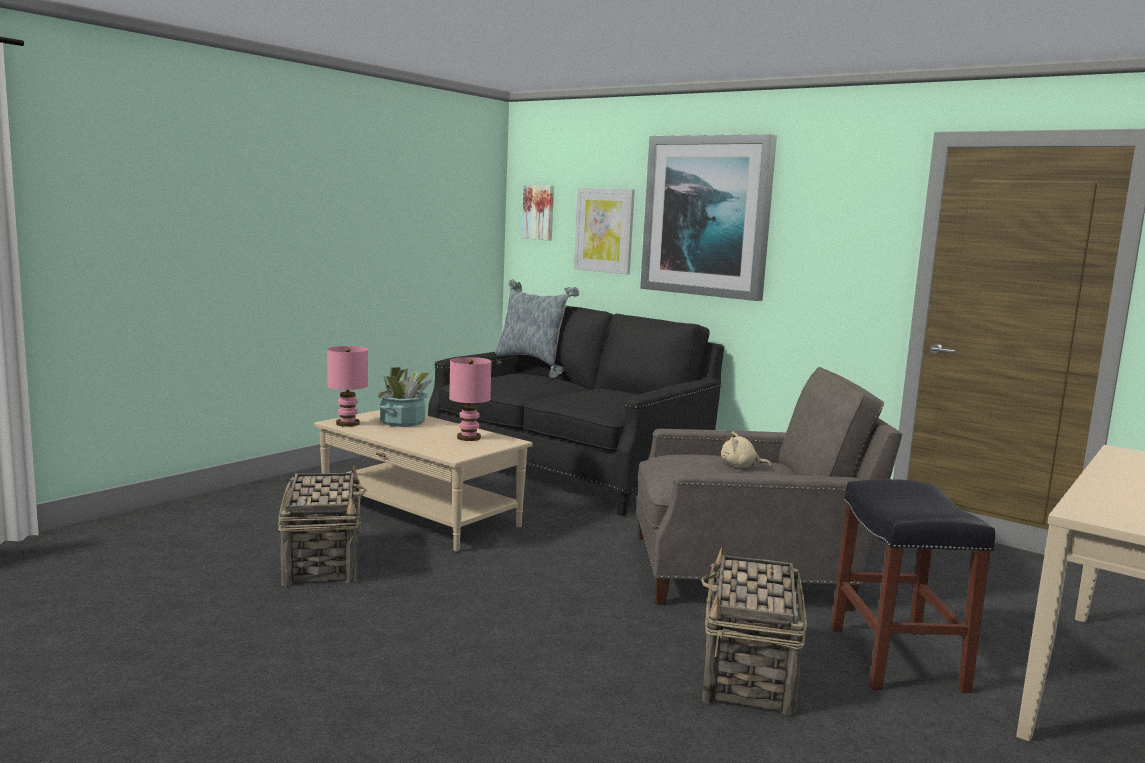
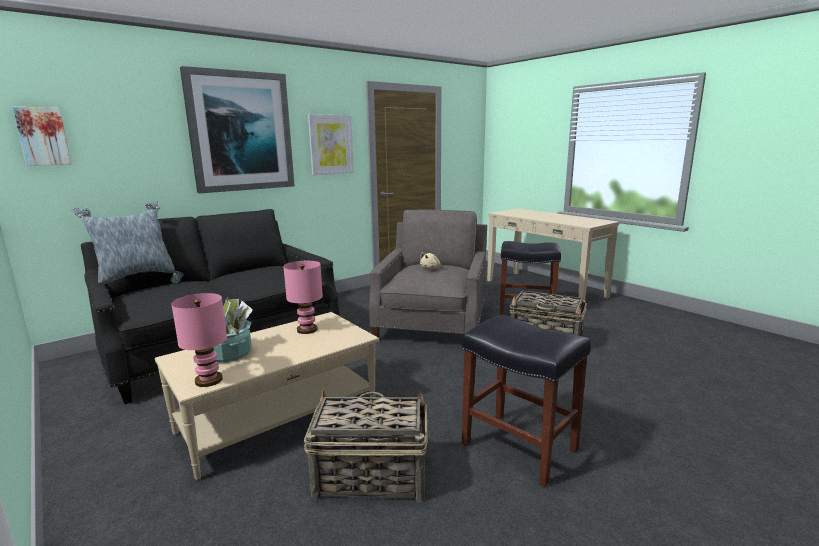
camera: 75 degrees left, 5 degrees up
picture [574,188,635,274] -> picture moved to [308,114,354,175]
none -> black stool [462,315,591,487]

